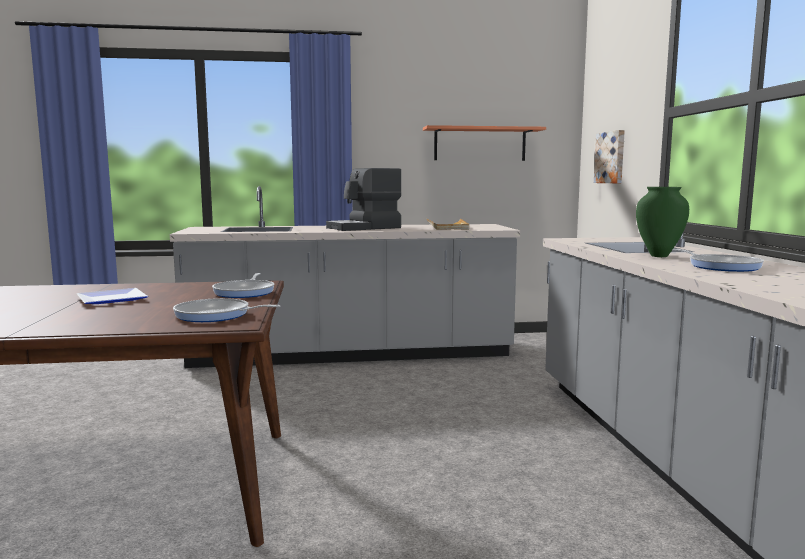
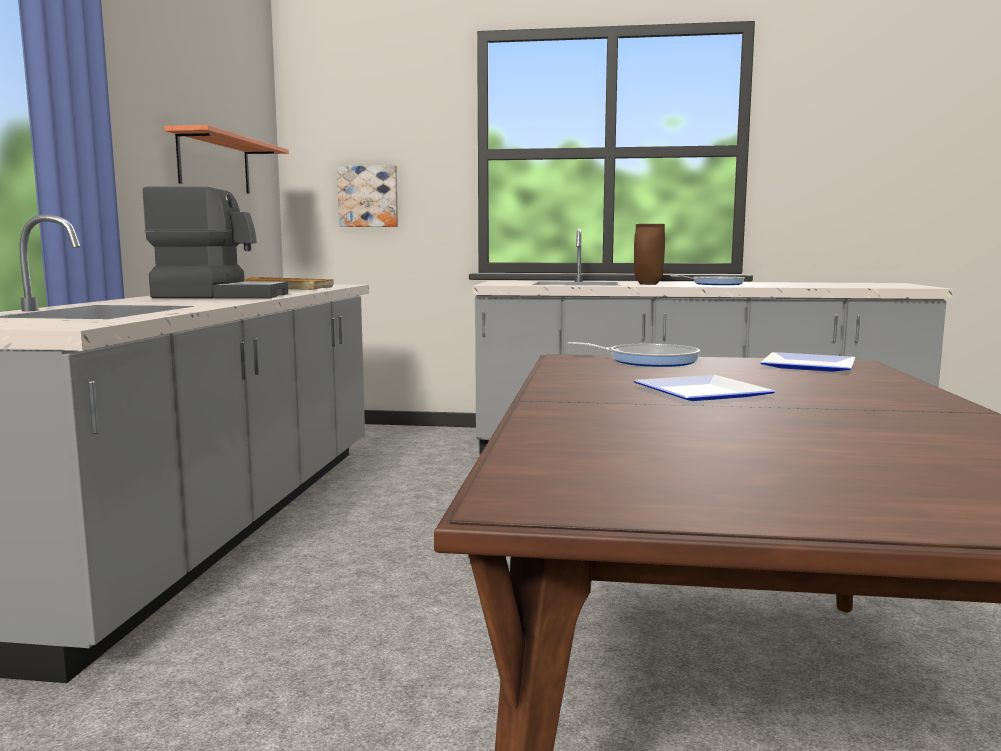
camera: 75 degrees left, 0 degrees up
frying pan [173,298,280,322] -> plate [760,352,855,372]
coffee machine [326,168,402,231] -> coffee machine turned 75 degrees counterclockwise [142,186,288,298]
green vase [636,187,689,257] -> brown vase [634,224,665,285]

